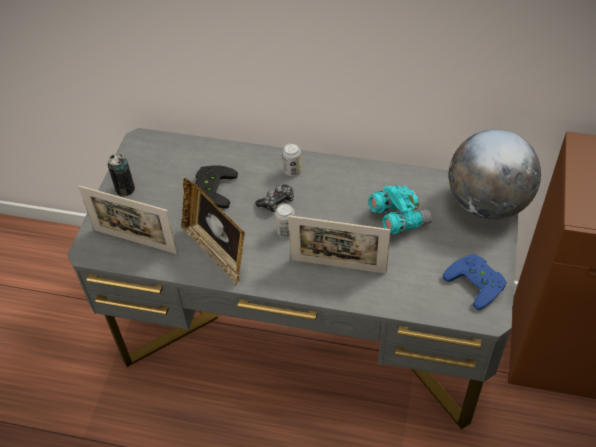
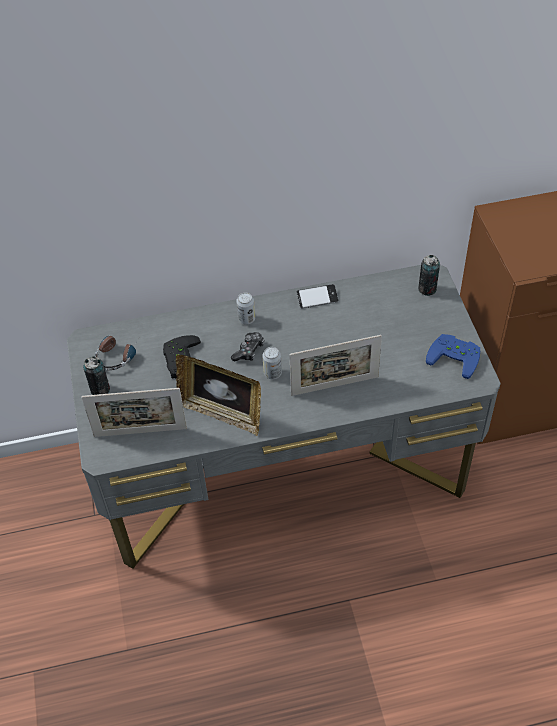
camera: 25 degrees left, 0 degrees up
turquoise binoculars [368,185,432,234] -> none
globe [449,129,541,220] -> can [418,255,440,296]
none -> headphones [95,336,141,370]
none -> phone [296,284,338,308]

